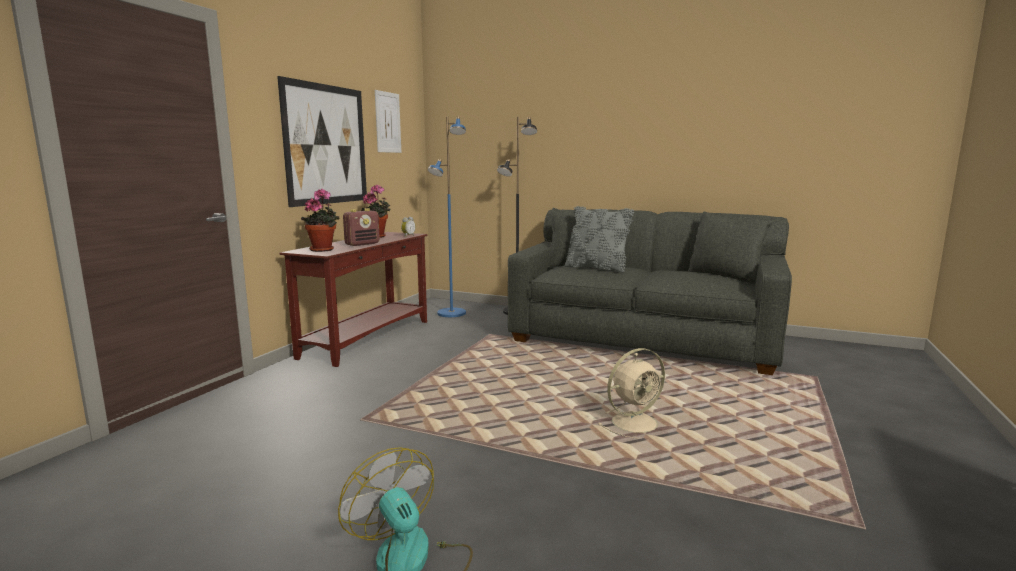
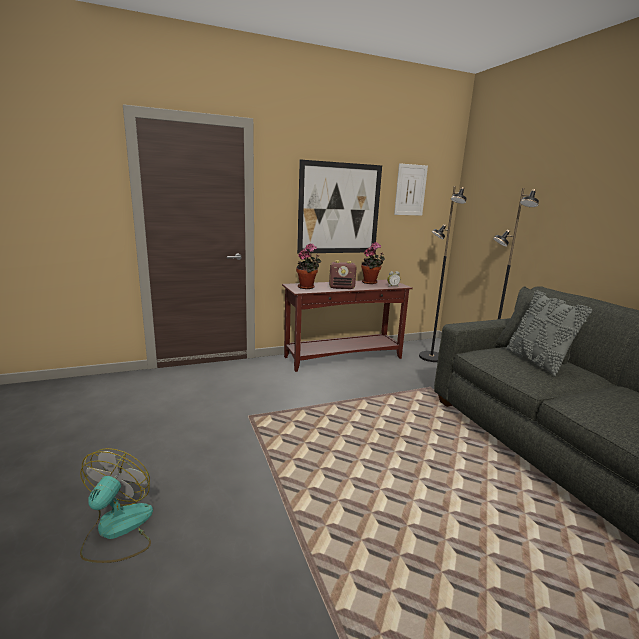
camera: 45 degrees right, 5 degrees up
blue floor lamp [428,116,466,317] -> black floor lamp [419,186,466,362]
beige fan [597,348,665,438] -> none

